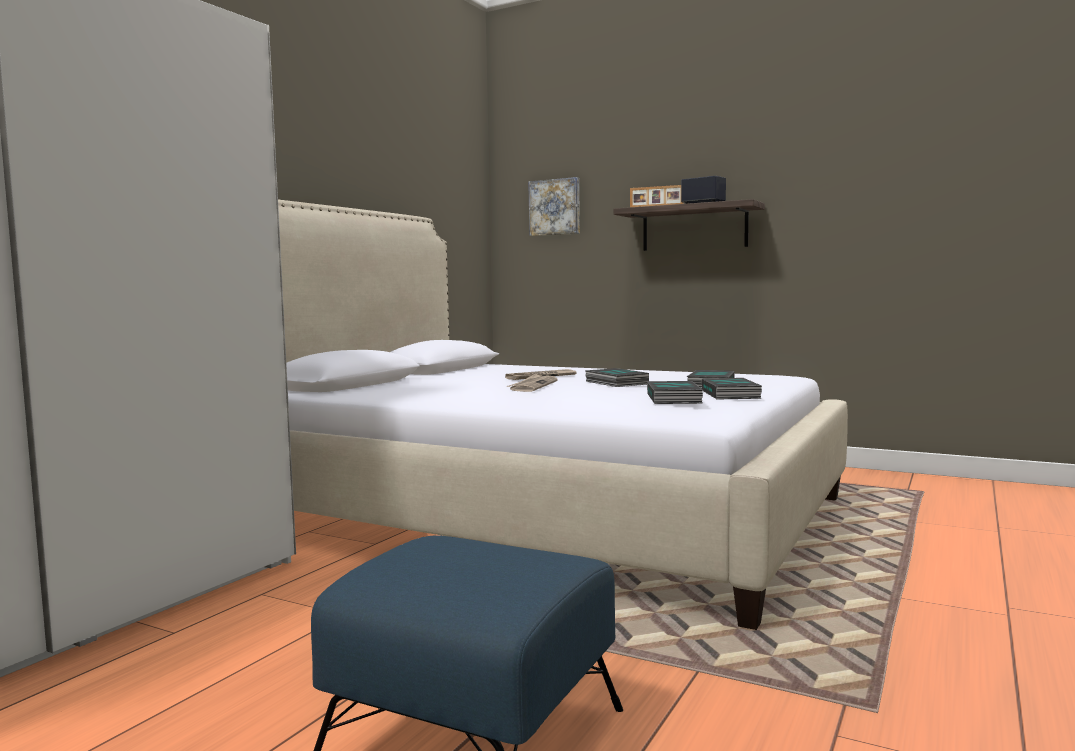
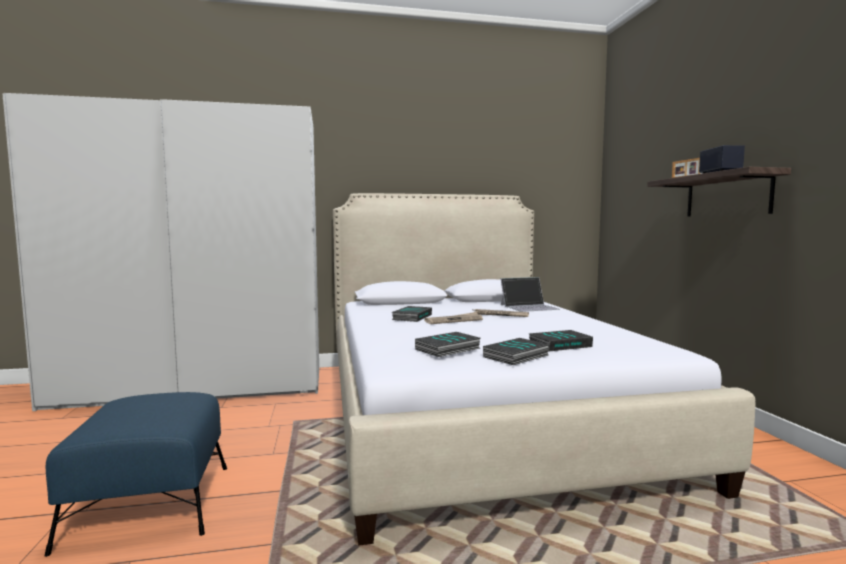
camera: 50 degrees right, 0 degrees up
picture [528,177,580,236] -> none
book [586,368,649,387] -> book moved to [392,306,432,322]
none -> laptop [501,277,560,312]

